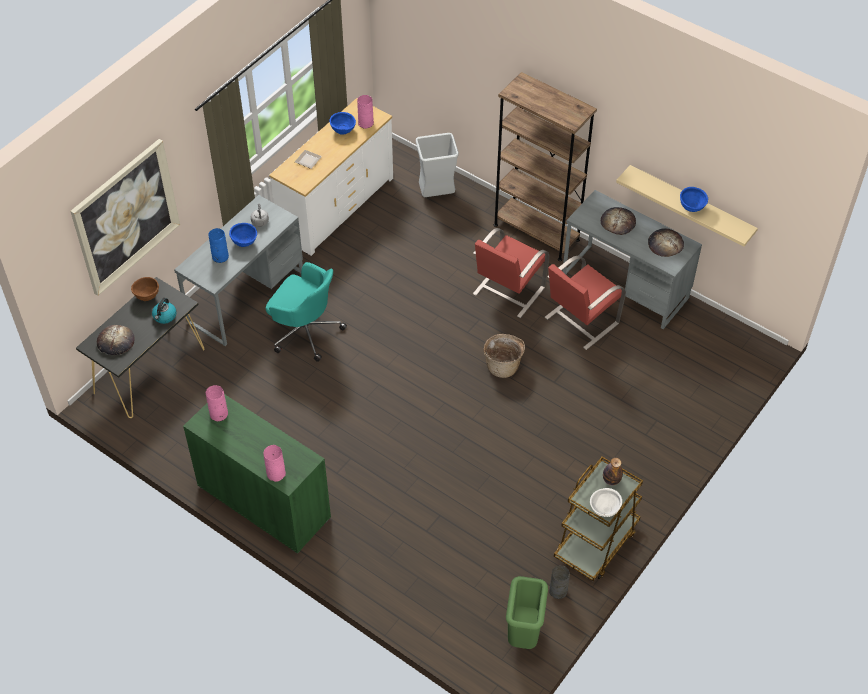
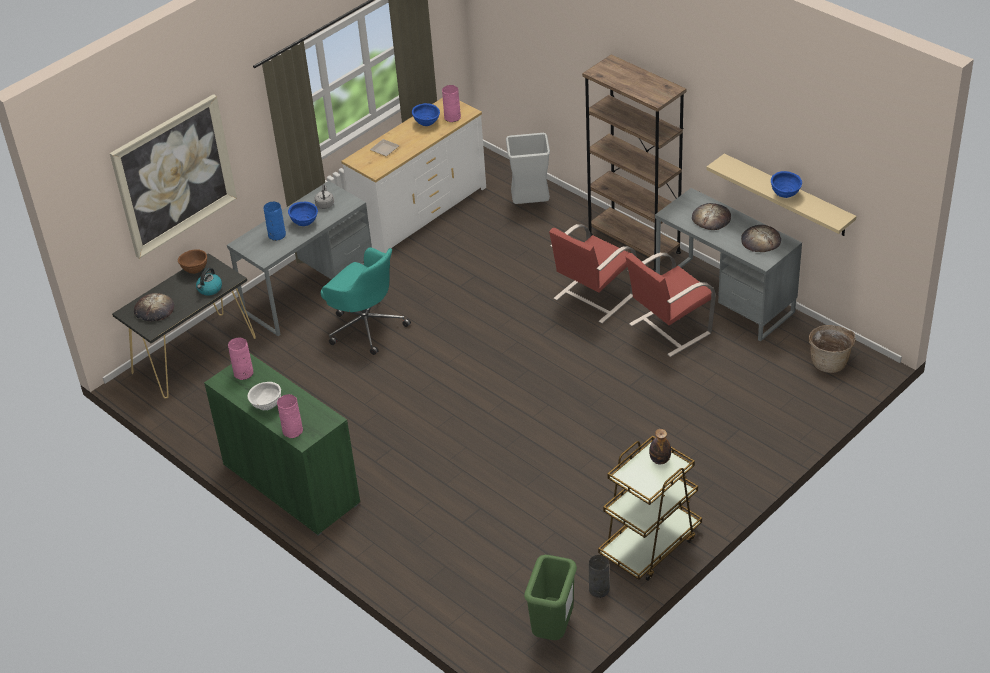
camera: 10 degrees right, 10 degrees down
basket [484,334,525,378] -> basket moved to [809,325,856,373]
white bowl [590,488,622,517] -> white bowl moved to [248,382,281,410]

